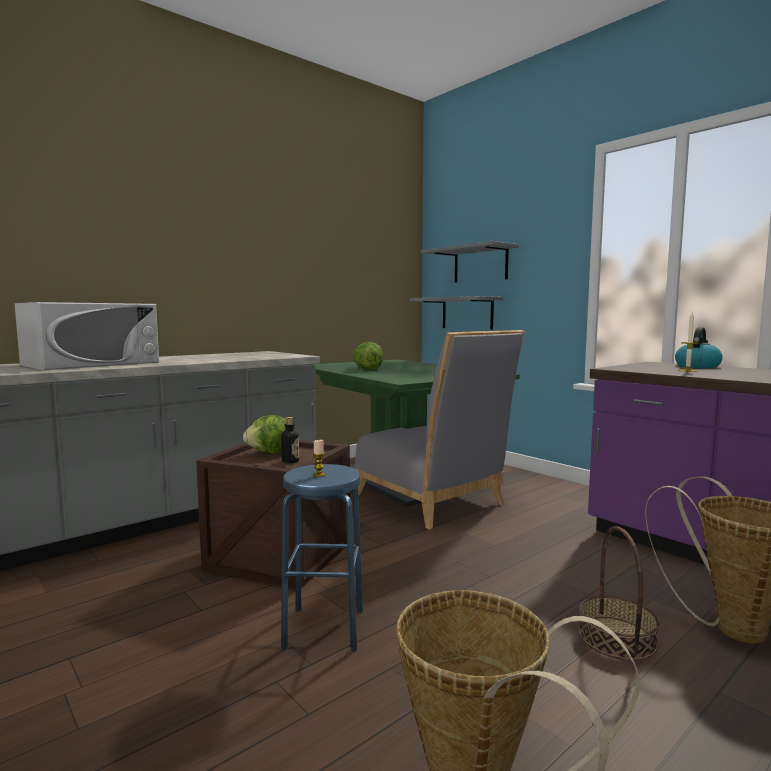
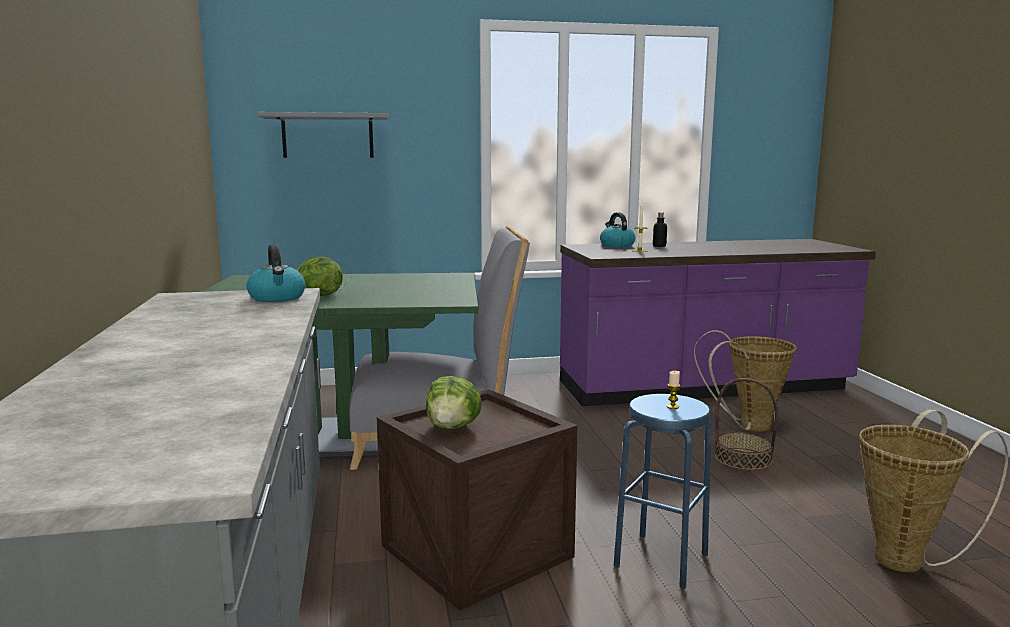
camera: 60 degrees left, 5 degrees up
white microwave [14,302,159,370] -> none
bottle [281,417,299,463] -> bottle moved to [653,212,667,247]
grey shelf [410,296,504,329] -> none
none -> kettle [246,244,305,302]

